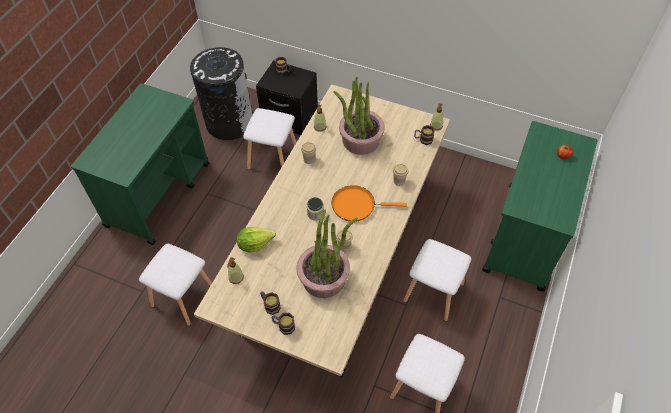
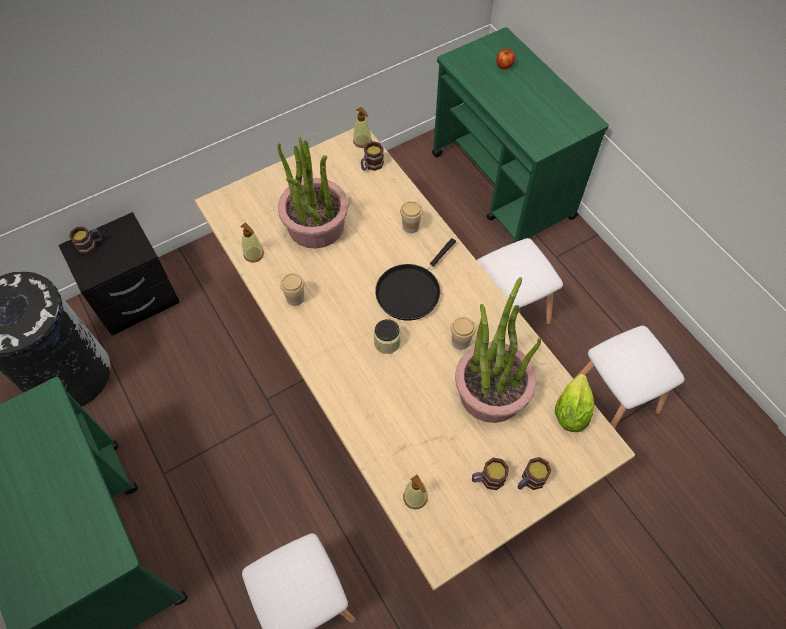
camera: 55 degrees left, 5 degrees up
lettuce [237,227,276,252] -> lettuce moved to [555,374,594,432]
white stool [243,108,297,170] -> none
orange frying pan [331,185,407,222] -> black frying pan [375,238,456,321]

